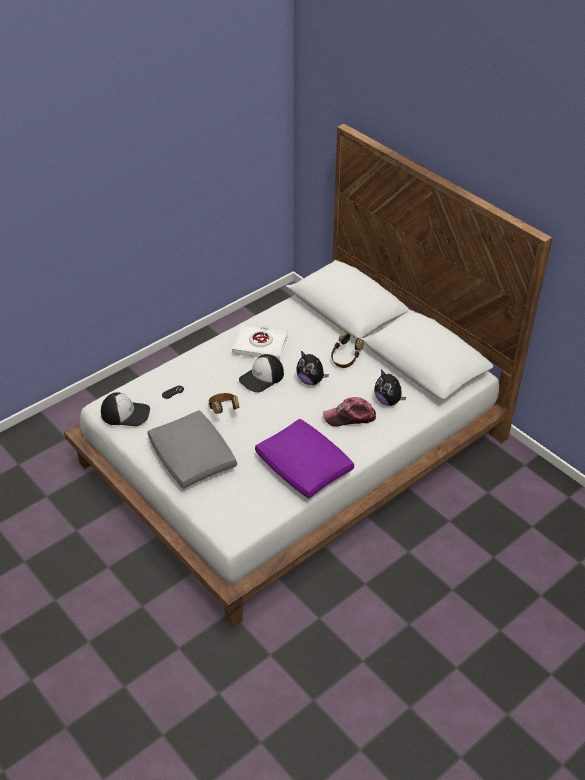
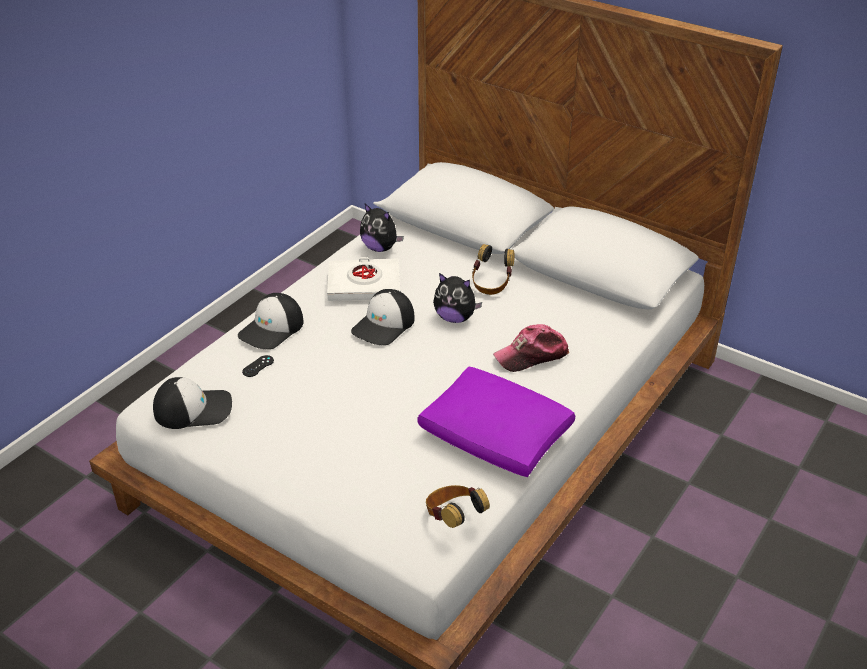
camera: 15 degrees left, 5 degrees down
grey pillow [148,410,237,489] -> none
headphones [208,393,239,414] -> headphones moved to [426,485,490,528]
plush toy [374,369,406,406] -> plush toy moved to [360,204,404,252]
none -> cap [238,293,304,349]

